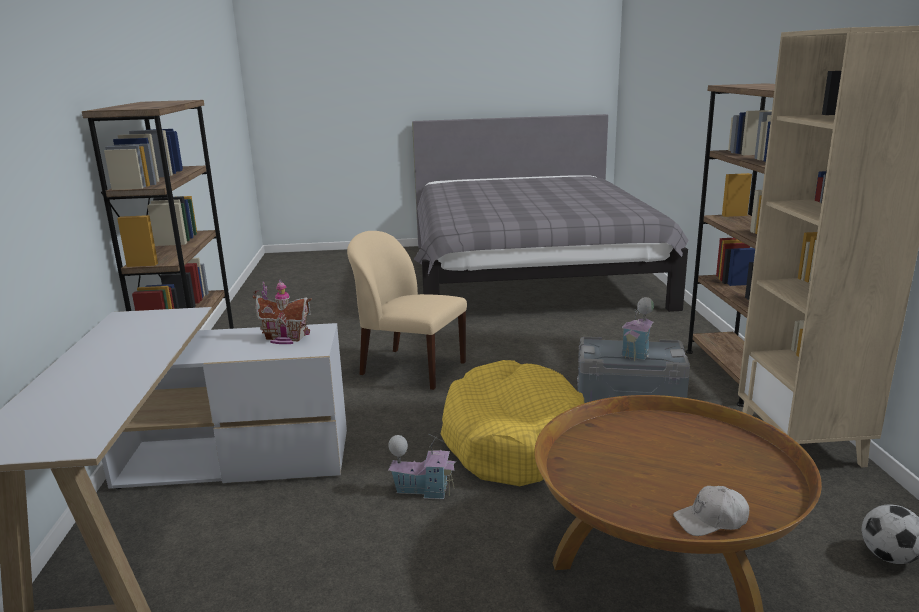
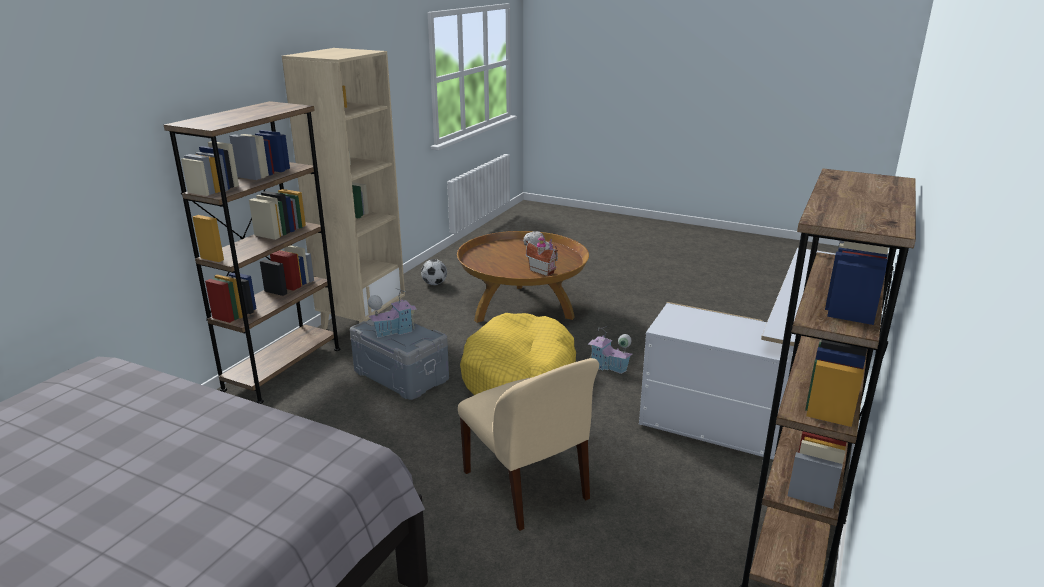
camera: 150 degrees left, 5 degrees up
toy house [253,279,312,344] -> toy house moved to [526,234,558,276]

